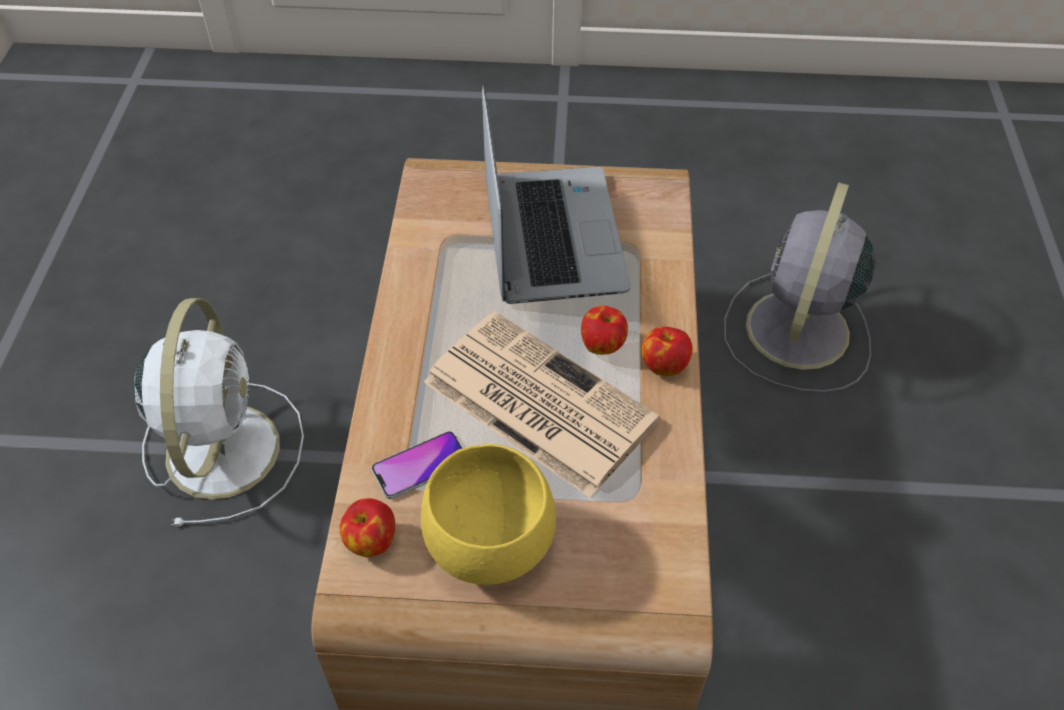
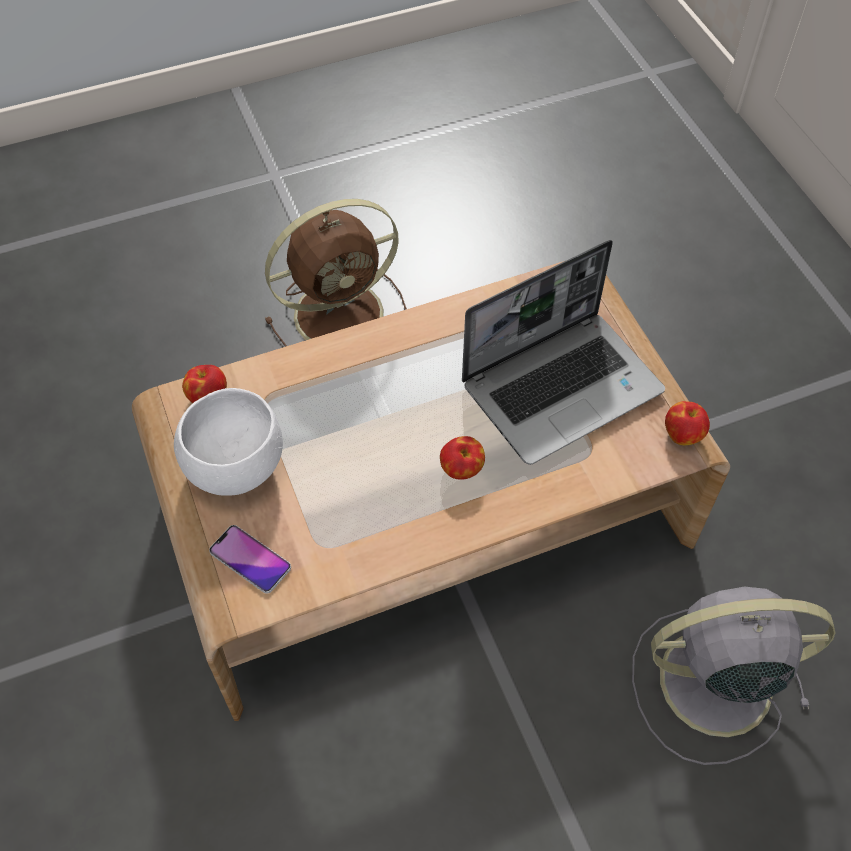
camera: 65 degrees right, 5 degrees up
white fan [133,298,304,526] -> brown fan [265,199,407,347]
phone [371,431,463,499] -> phone moved to [209,525,291,594]
yellow bowl [421,444,556,585] -> white bowl [174,388,283,496]
newspaper [424,311,660,498] -> none
apple [641,327,693,376] -> apple moved to [665,401,710,445]

